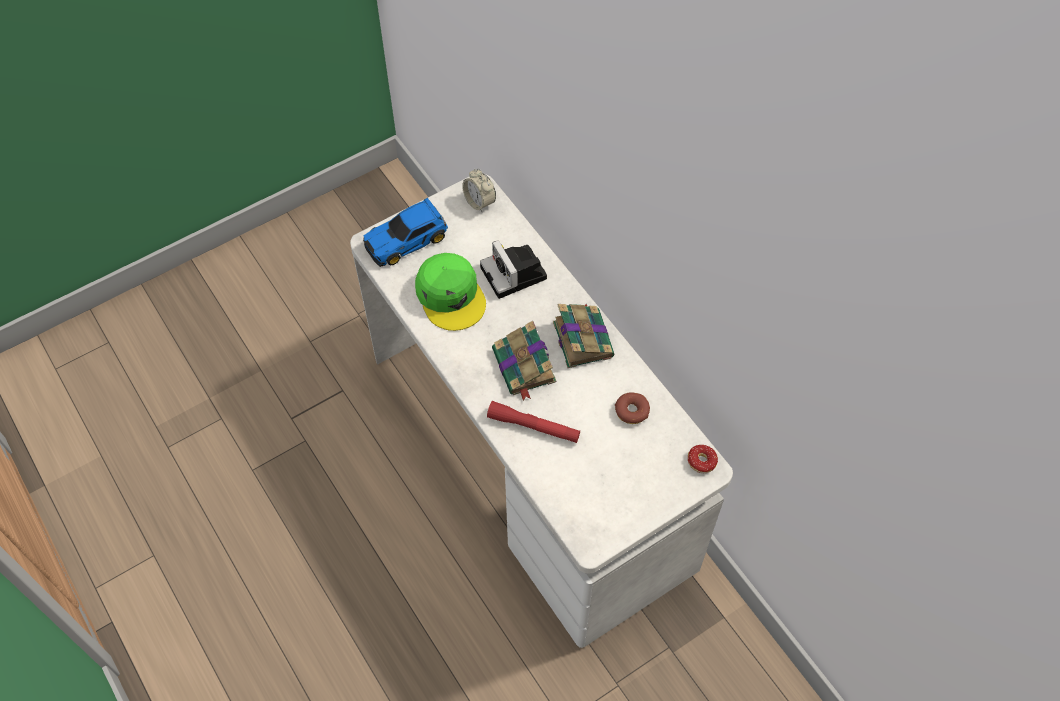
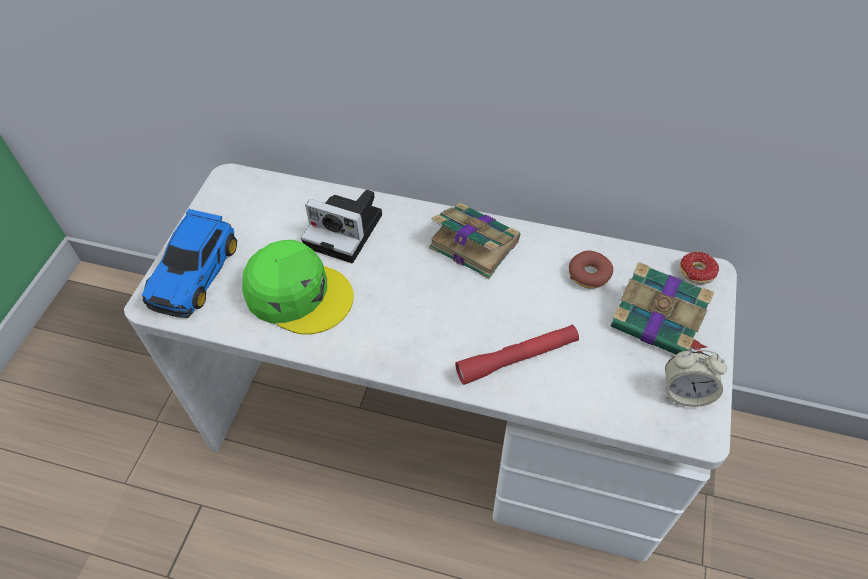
camera: 40 degrees left, 5 degrees down
alarm clock [462,168,496,212] -> alarm clock moved to [665,350,727,407]
book [492,321,557,401] -> book moved to [610,262,715,355]

